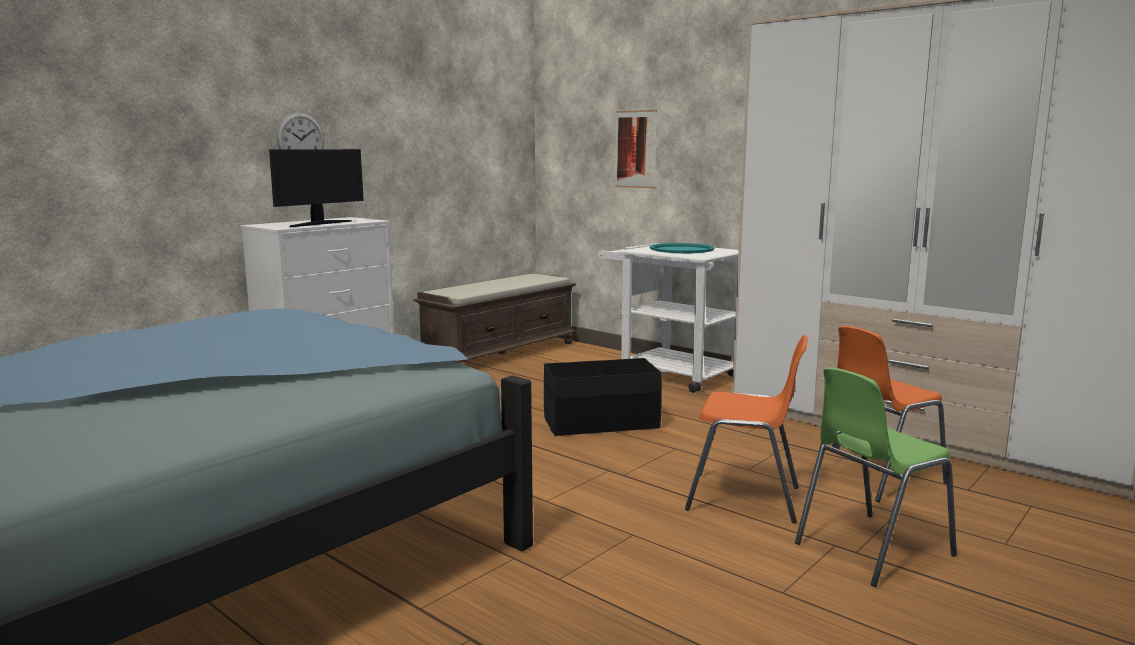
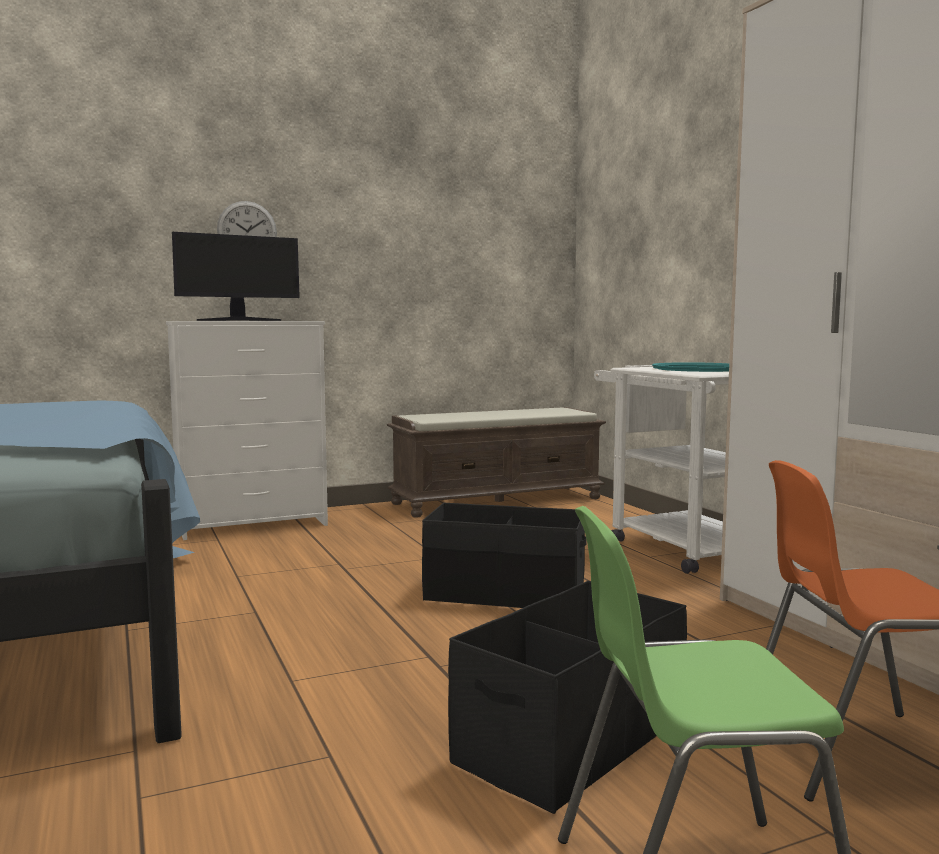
camera: 25 degrees right, 5 degrees down
picture [615,110,657,188] -> none
orange chair [685,335,808,523] -> black storage box [448,581,687,814]

